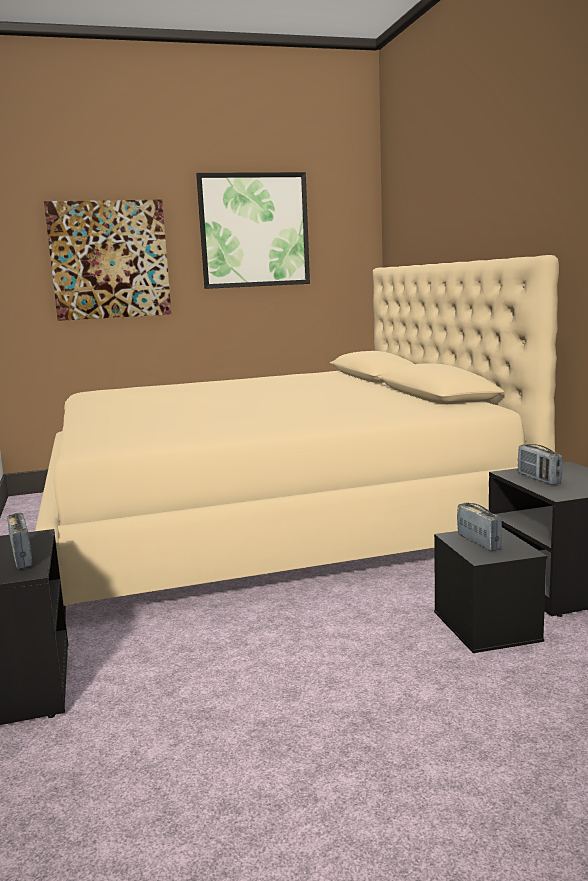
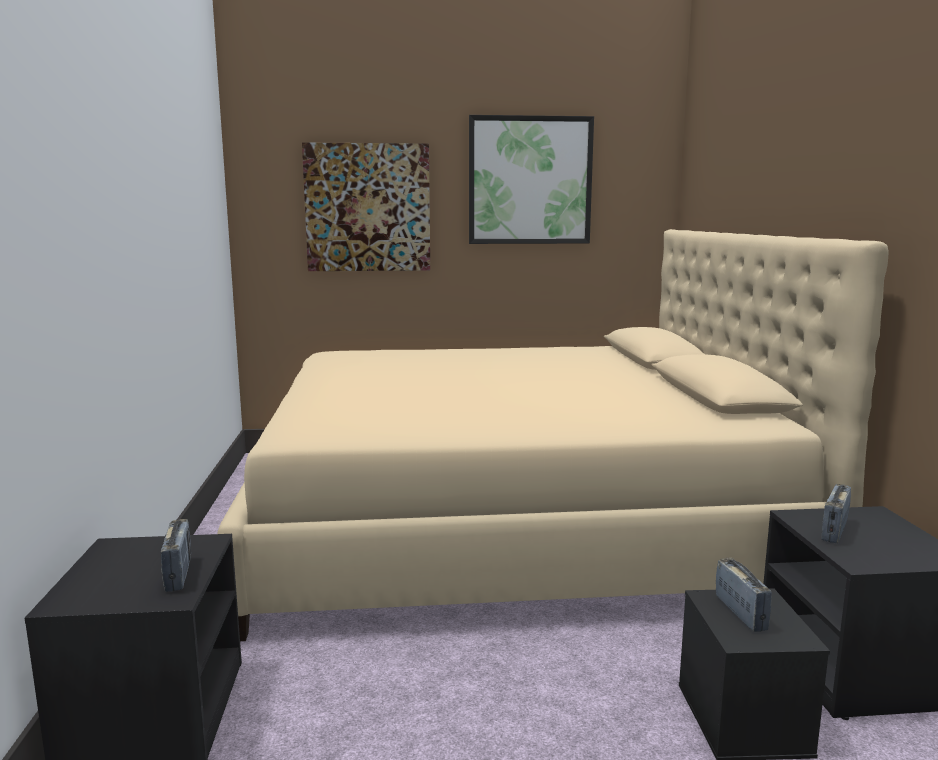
camera: 10 degrees right, 0 degrees up
radio [518,444,563,485] -> radio turned 45 degrees clockwise [822,484,851,543]

